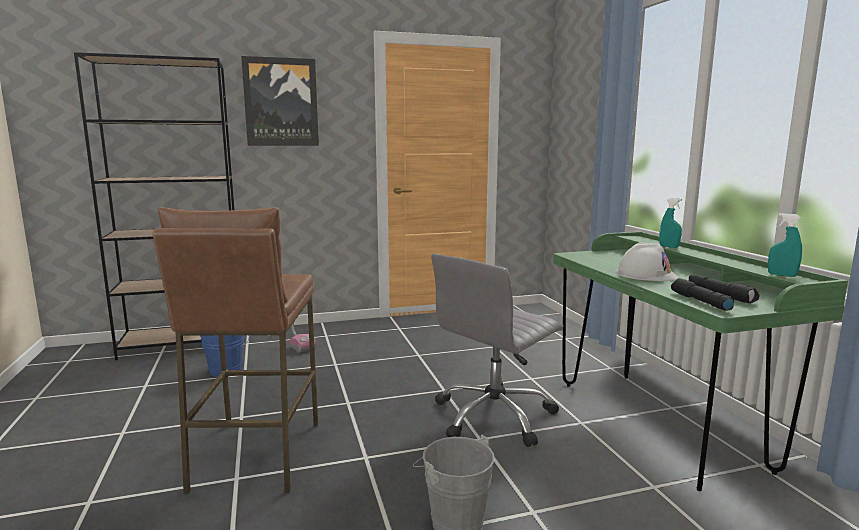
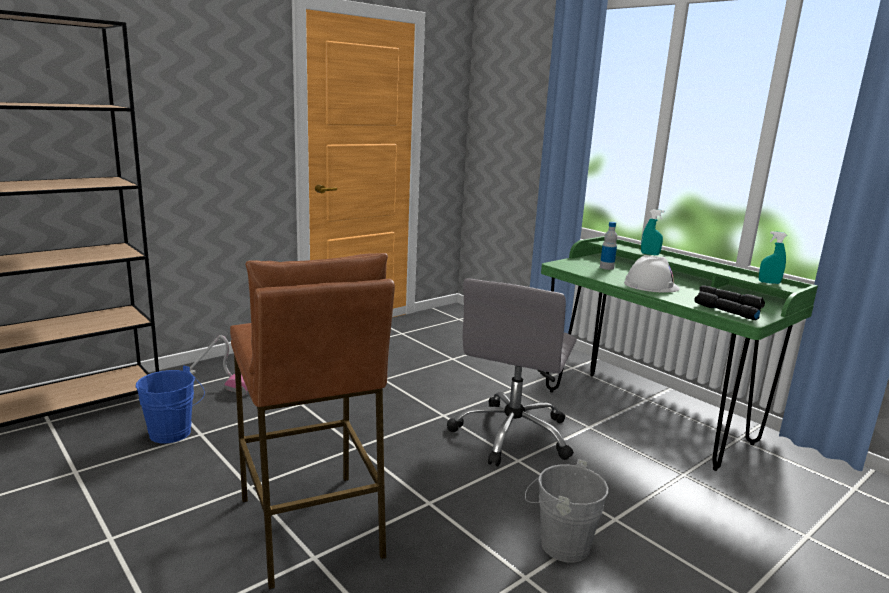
camera: 25 degrees left, 5 degrees up
picture [241,56,319,146] -> none
none -> bottle [600,222,617,270]

